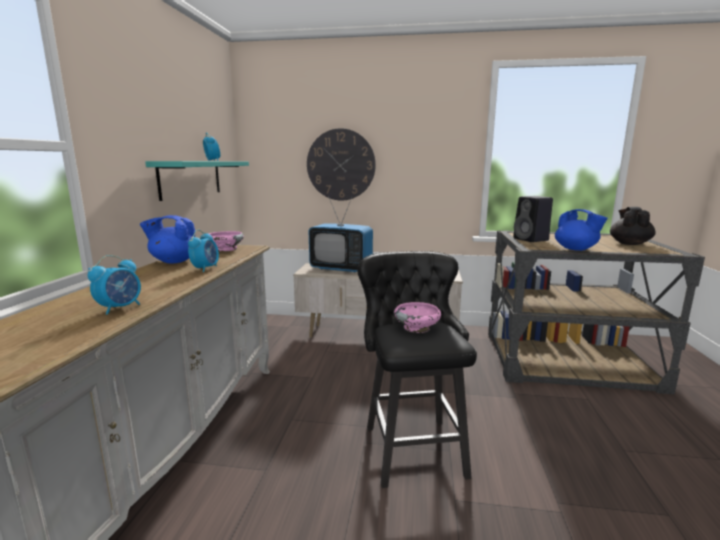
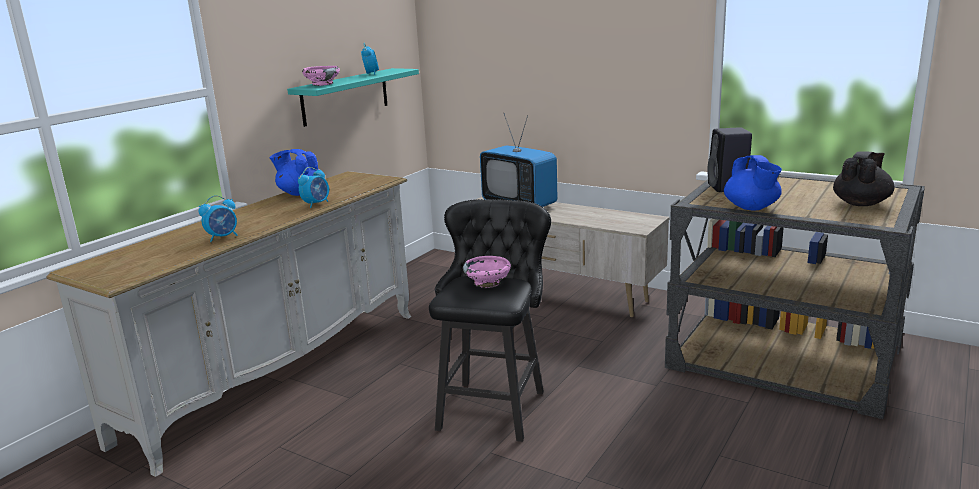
camera: 25 degrees right, 5 degrees up
pink bowl [209,231,244,251] -> pink bowl moved to [302,66,340,86]
wall clock [307,128,376,200] -> none

